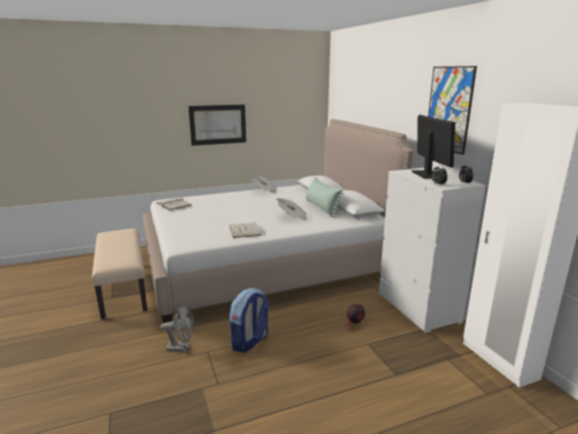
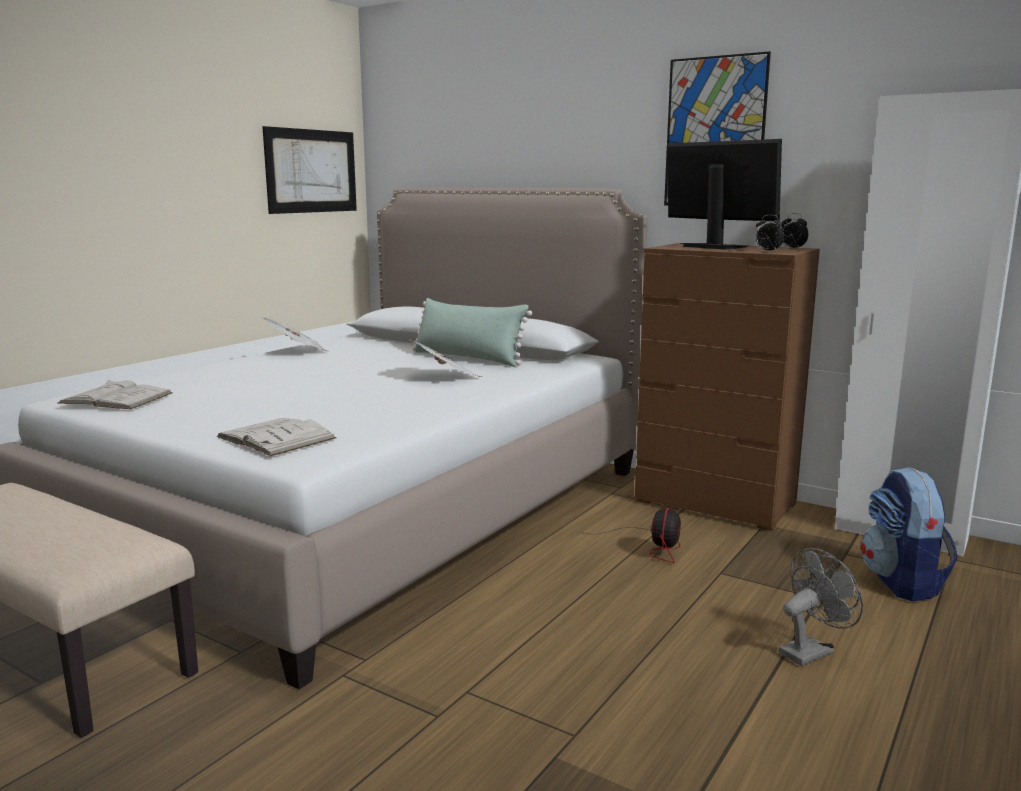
camera: 35 degrees left, 5 degrees down
grey fan [160,306,195,352] -> grey fan moved to [779,548,863,666]
picture [188,104,246,146] -> picture moved to [262,126,357,214]
white book [229,222,262,238] -> white book moved to [217,418,337,456]
backpack [229,288,269,353] -> backpack moved to [861,467,958,601]
white dresser [379,168,486,333] -> brown dresser [635,243,820,531]

